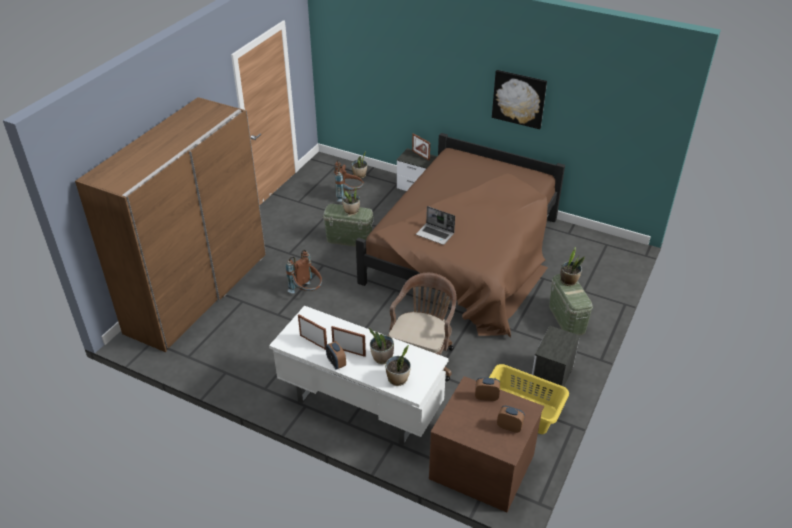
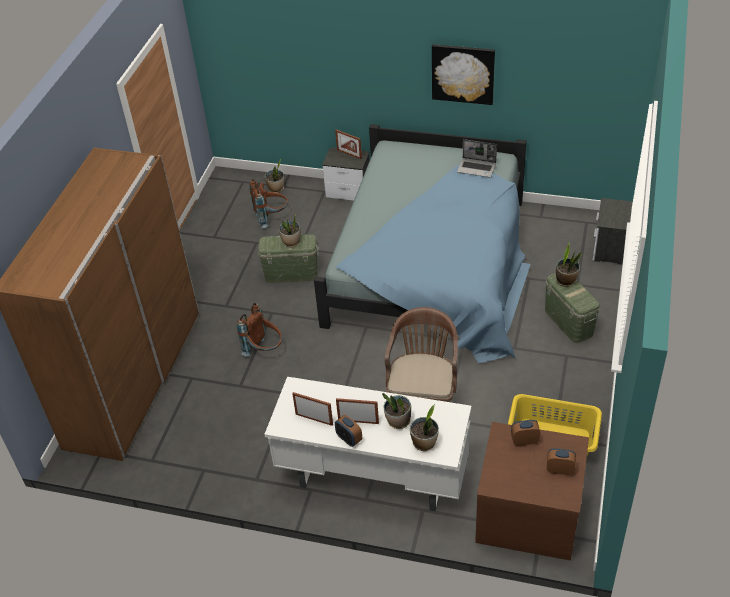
camera: 10 degrees left, 5 degrees up
brown bed [356,133,565,338] -> blue bed [314,124,531,364]
laptop [416,206,455,245] -> laptop moved to [457,139,497,177]
nightstand [530,326,580,393] -> nightstand moved to [593,198,633,265]

